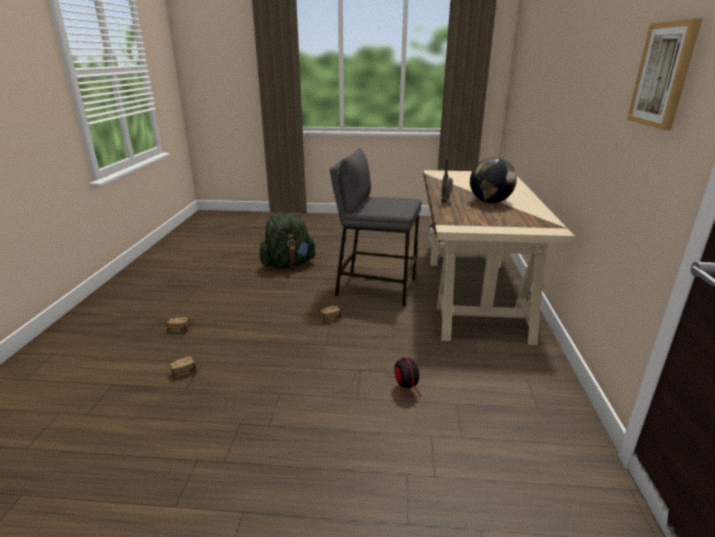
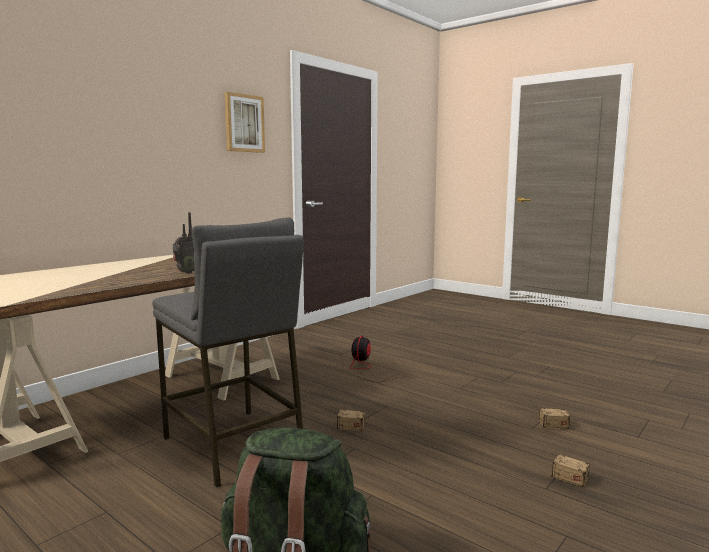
camera: 145 degrees left, 15 degrees down
globe [470,157,517,203] -> none

